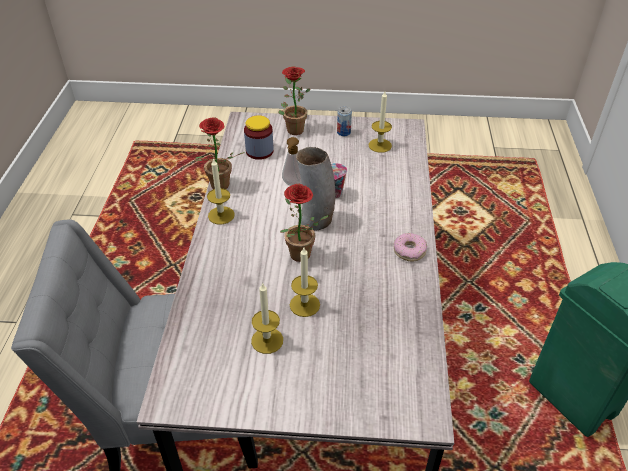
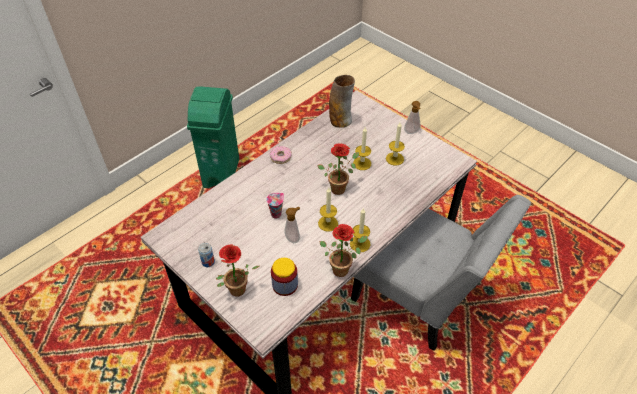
camera: 140 degrees left, 5 degrees up
vase [296,147,335,231] -> vase moved to [329,75,355,128]
candle [368,91,392,153] -> candle moved to [318,188,338,232]
none -> soap dispenser [404,101,421,134]

